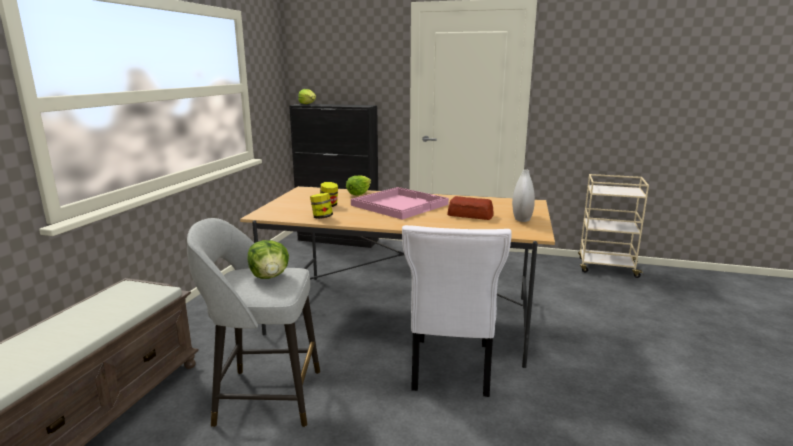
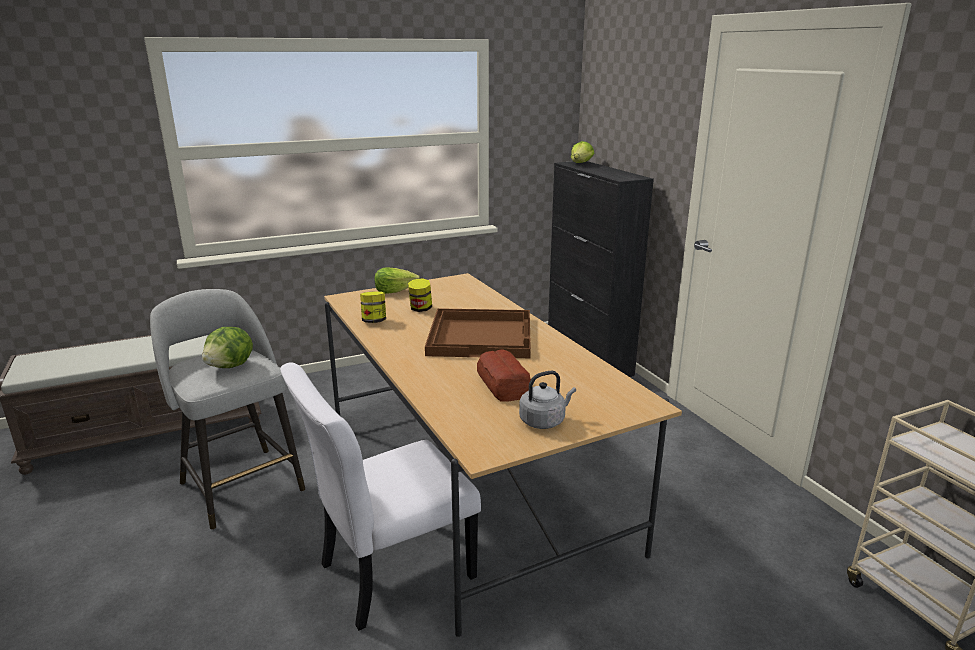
camera: 50 degrees right, 5 degrees up
lettuce [346,175,371,196] -> lettuce moved to [375,267,420,294]
pink tray [351,187,449,220] -> brown tray [425,308,531,358]
white vase [512,169,535,222] -> grey kettle [519,371,576,429]

